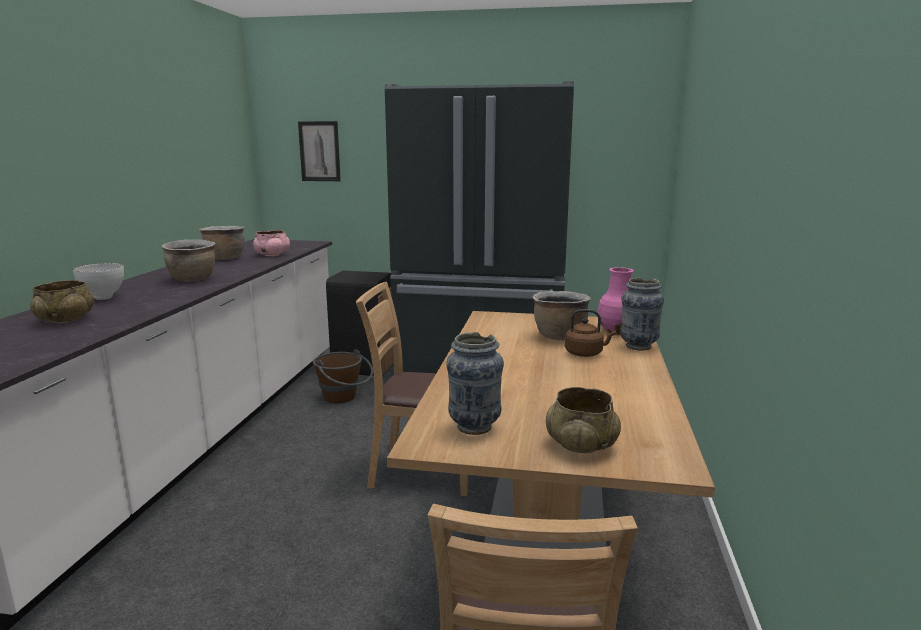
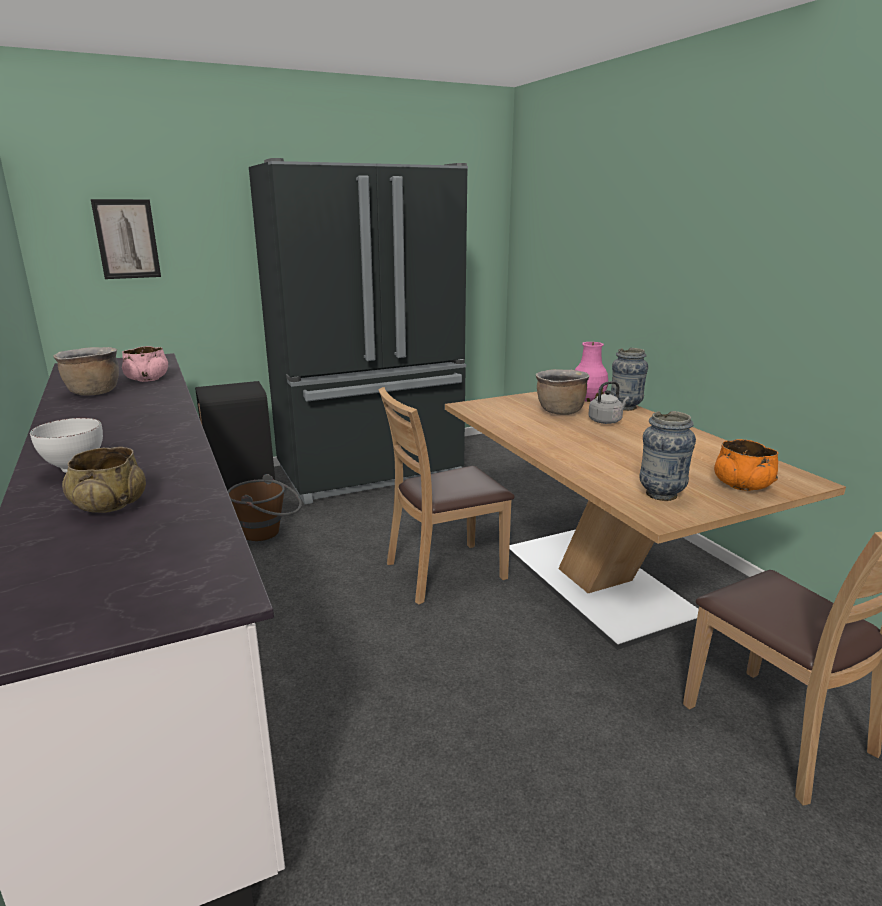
camera: 35 degrees left, 5 degrees up
brown cooking pot [162,239,215,282] -> none
beige bowl [546,387,621,453] -> orange bowl [714,439,778,491]
brown kettle [565,309,616,357] -> grey kettle [588,381,630,424]

